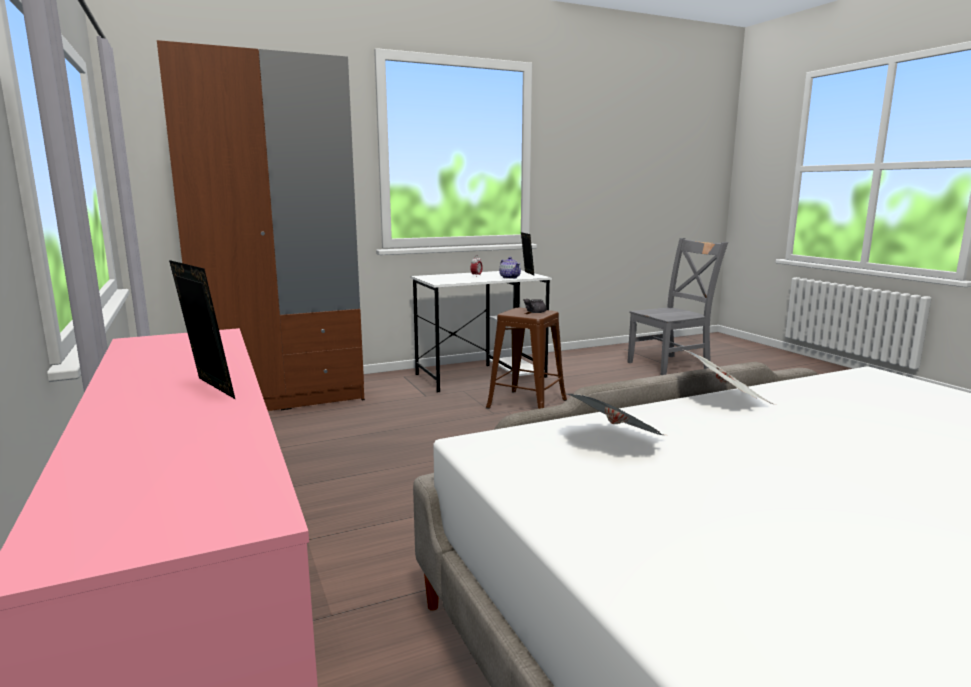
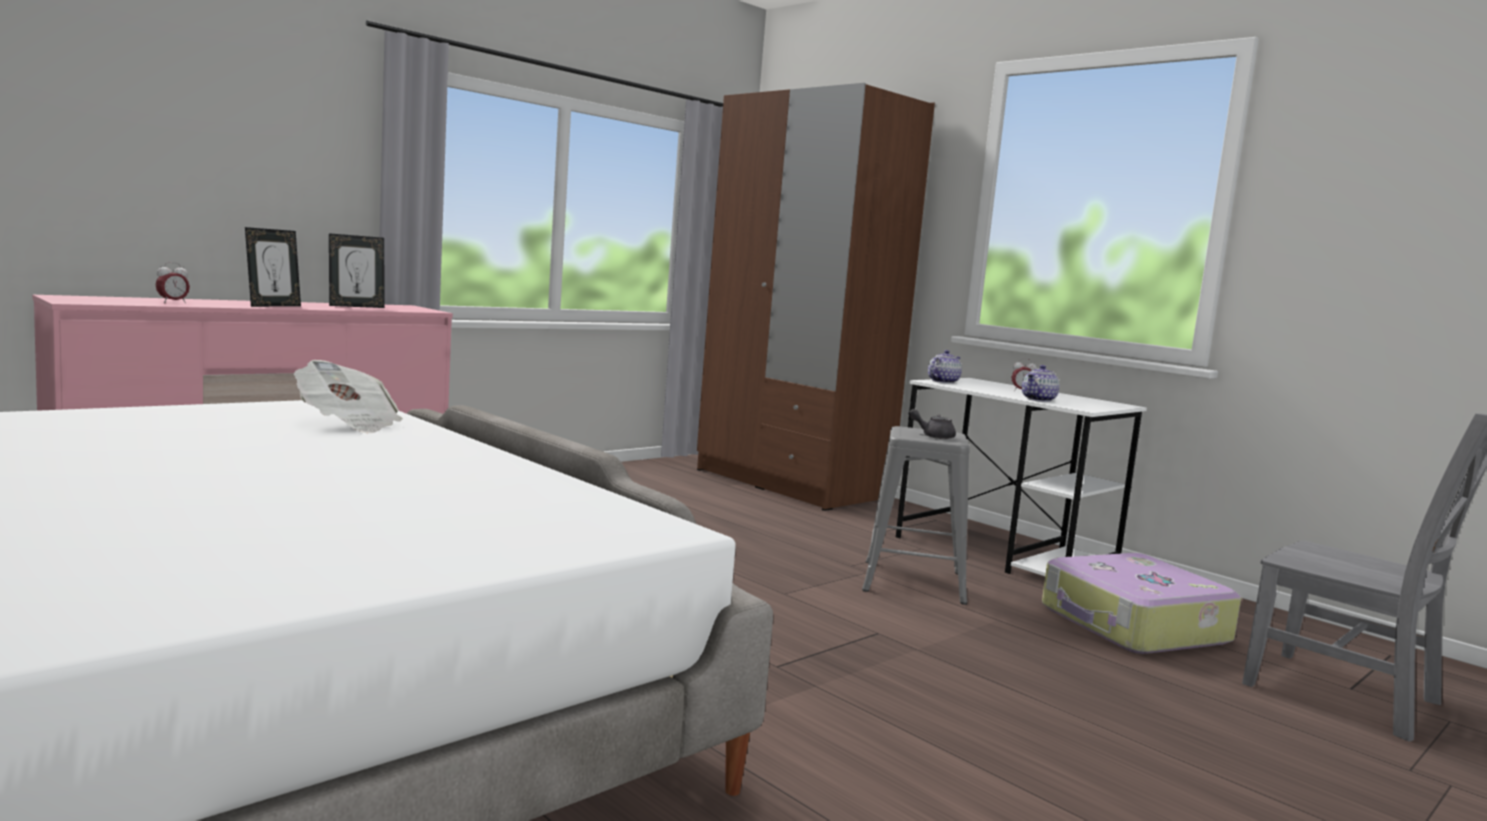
camera: 70 degrees right, 5 degrees down
brown stool [486,308,567,409] -> grey stool [862,426,970,605]
picture frame [521,232,535,276] -> picture frame moved to [329,233,385,308]
newspaper [684,350,777,405] -> none
none -> alarm clock [156,262,190,303]
none -> teapot [928,350,962,384]
none -> suitcase [1042,553,1241,654]

